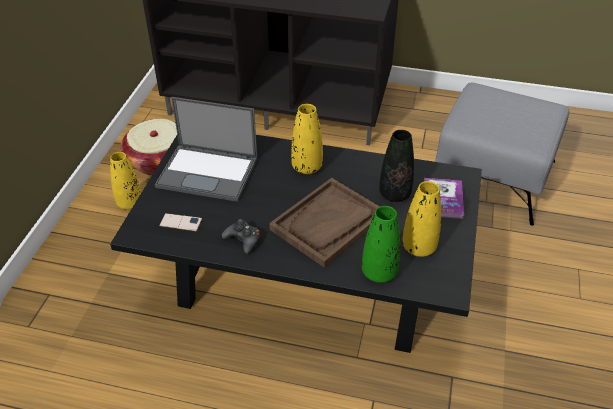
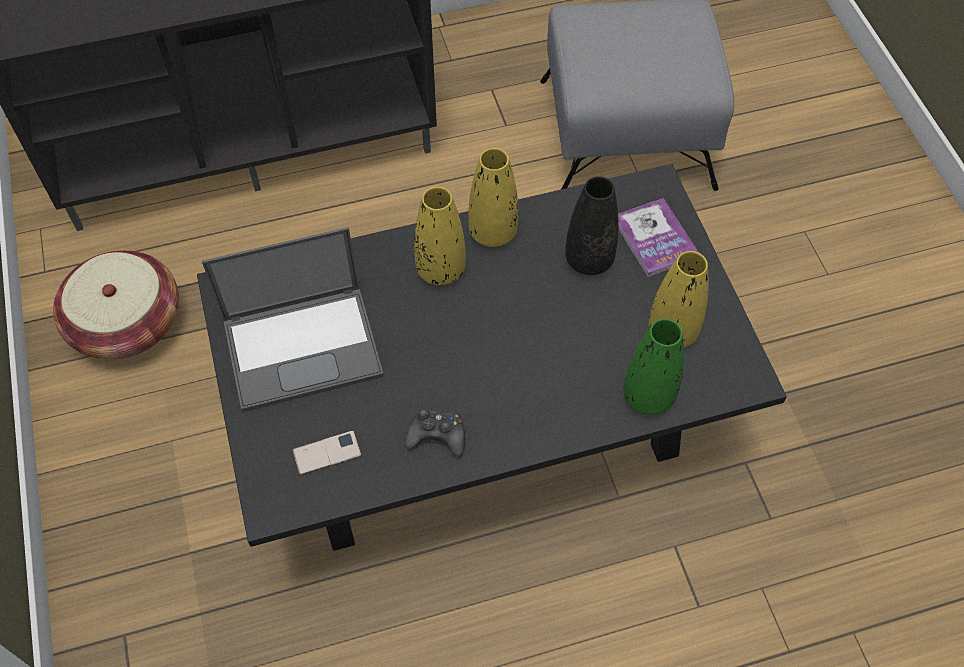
camera: 30 degrees left, 15 degrees up
yellow vase [110,152,141,210] -> yellow vase moved to [468,148,518,247]
brown tray [269,178,380,268] -> none

